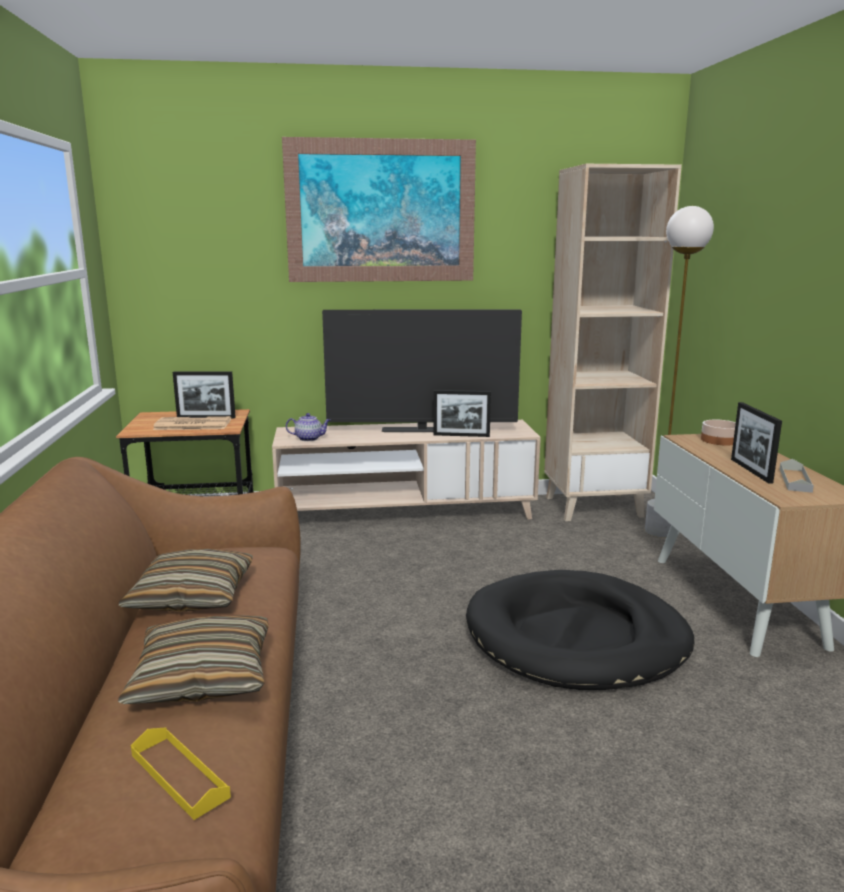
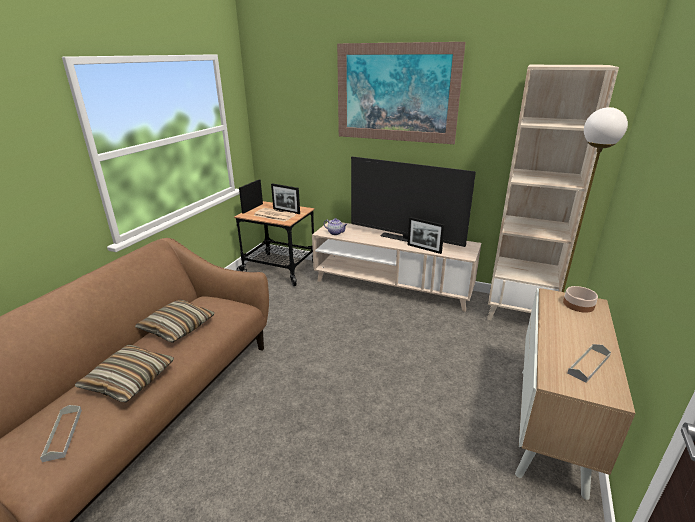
camera: 30 degrees right, 10 degrees up
yellow tray [131,727,231,820] -> grey tray [40,405,82,462]
black dog bed [466,570,695,690] -> none
picture frame [731,402,782,484] -> picture frame moved to [239,179,263,214]

